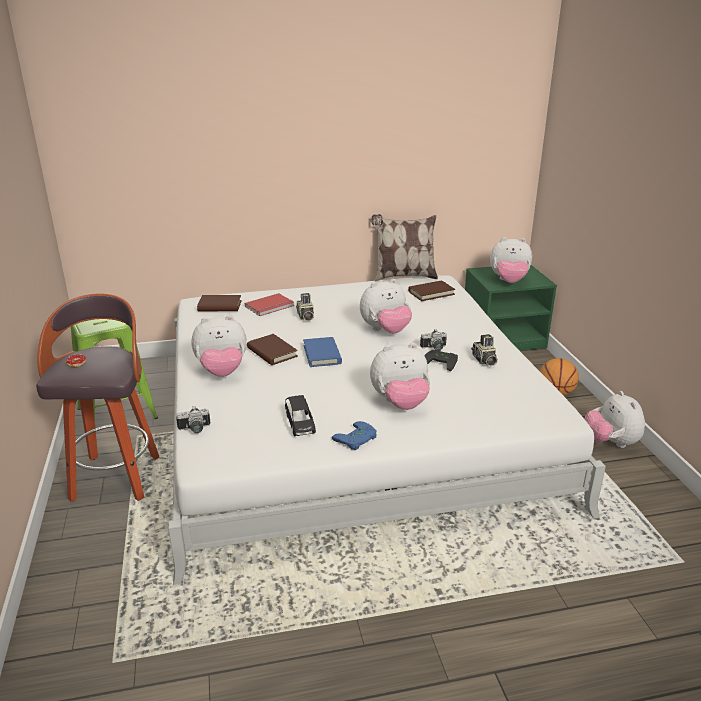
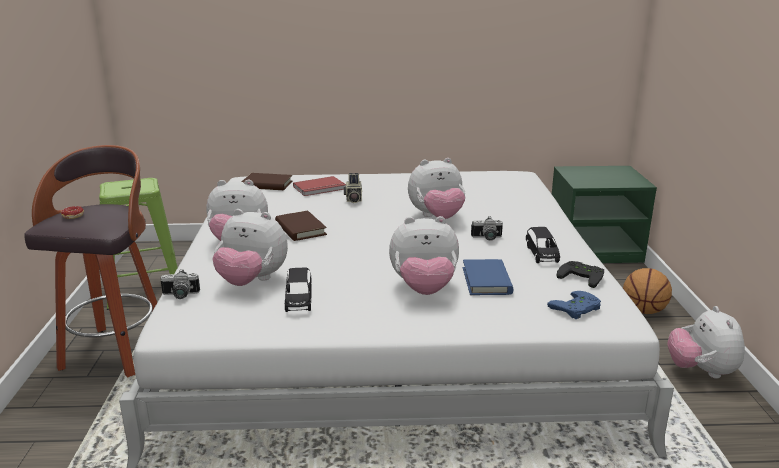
camera: 10 degrees right, 5 degrees down
blue book [303,337,342,367] -> blue book moved to [463,259,513,295]
blue game controller [332,421,377,450] -> blue game controller moved to [547,291,601,319]
pillow [372,214,438,281] -> none
brown book [408,280,455,301] -> none
black game controller [424,350,458,371] -> black game controller moved to [556,261,604,288]
camera [471,334,498,366] -> black toy car [526,227,560,263]
plush toy [490,237,532,283] -> plush toy moved to [212,209,288,286]

